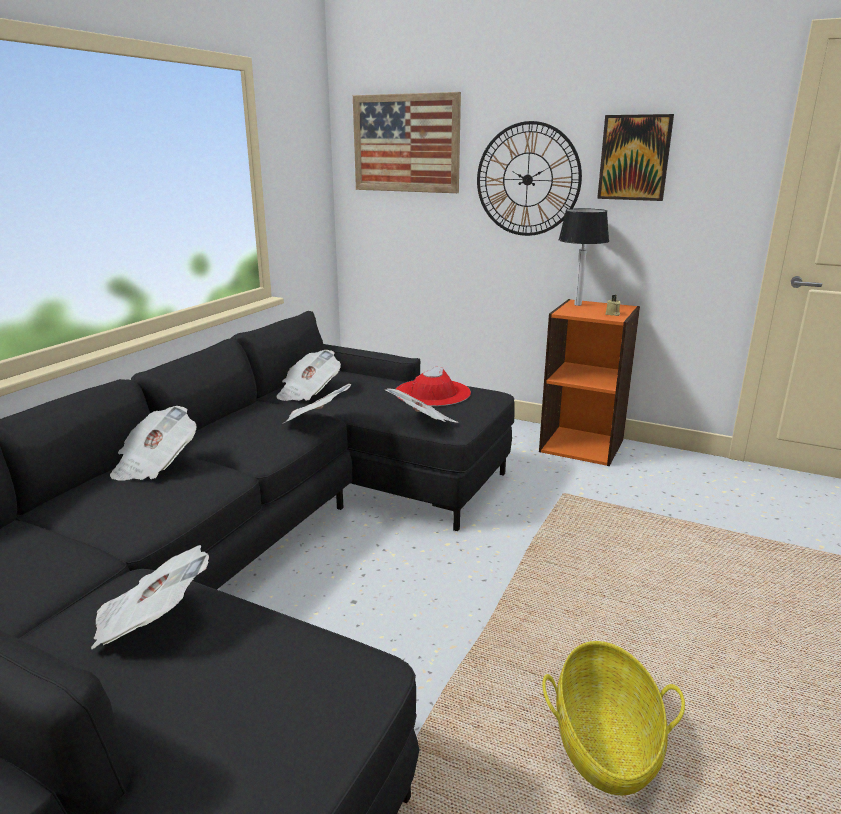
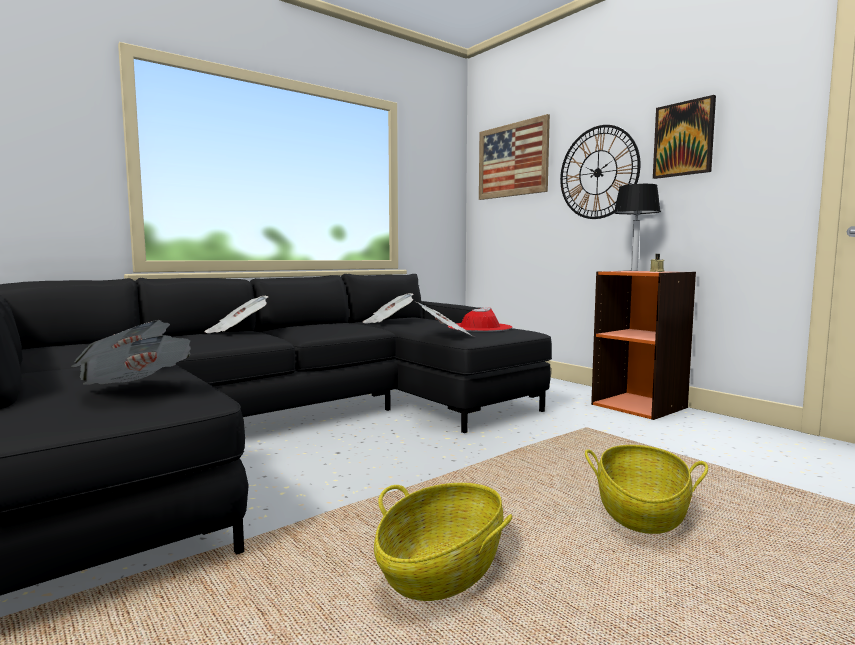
camera: 25 degrees right, 15 degrees down
newspaper [284,384,351,423] -> newspaper moved to [80,335,191,385]
none -> basket [585,445,708,534]

